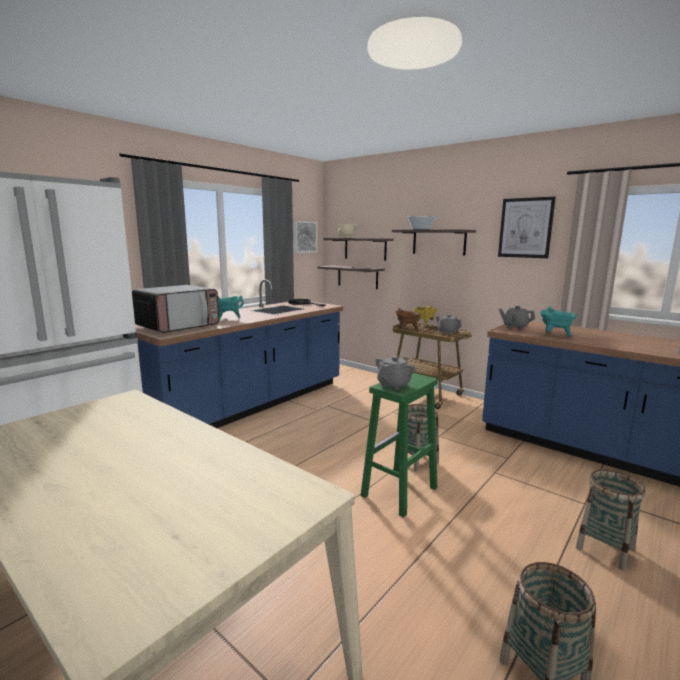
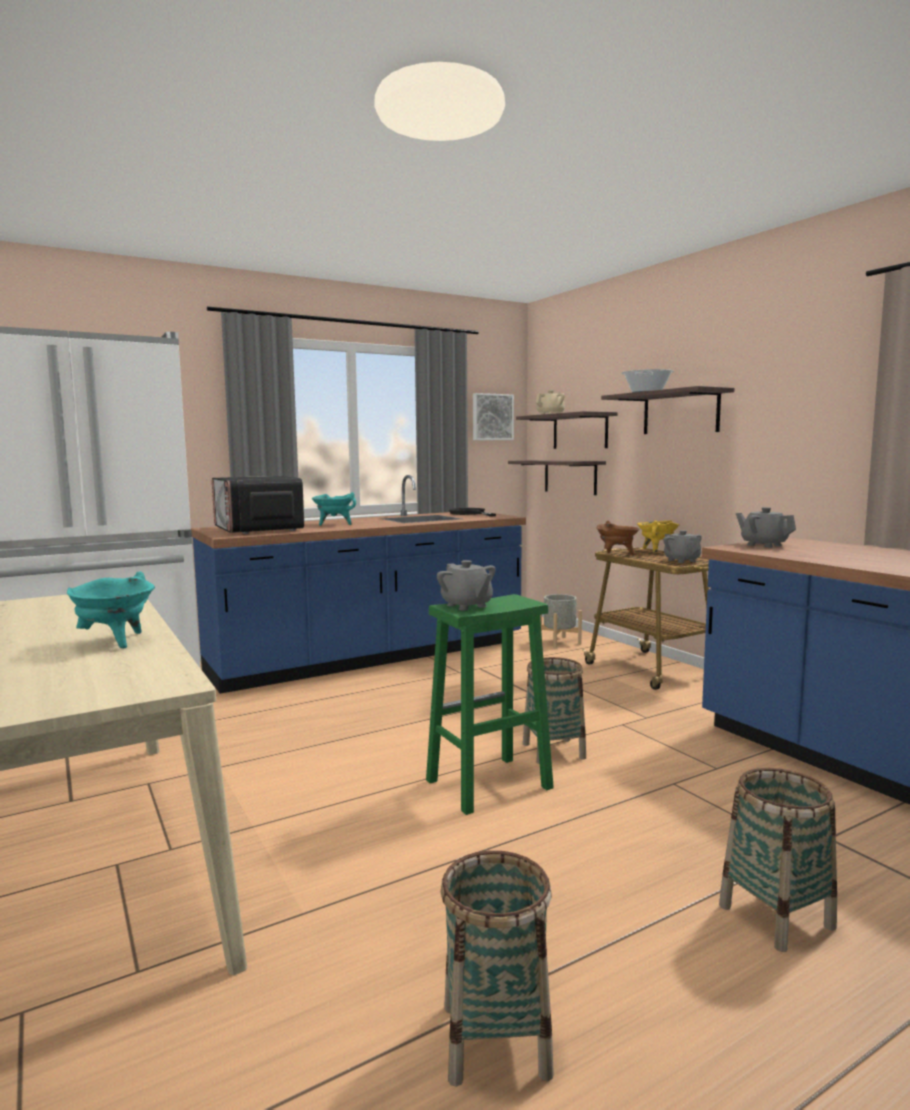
camera: 20 degrees right, 5 degrees down
microwave [132,285,219,333] -> microwave turned 90 degrees clockwise [212,476,304,534]
grey teapot [376,356,416,390] -> grey teapot turned 90 degrees clockwise [437,560,496,611]
picture [498,197,556,258] -> none
turquoise cooking pot [540,307,578,337] -> turquoise cooking pot moved to [67,572,155,648]
none -> grey planter [540,594,582,648]

